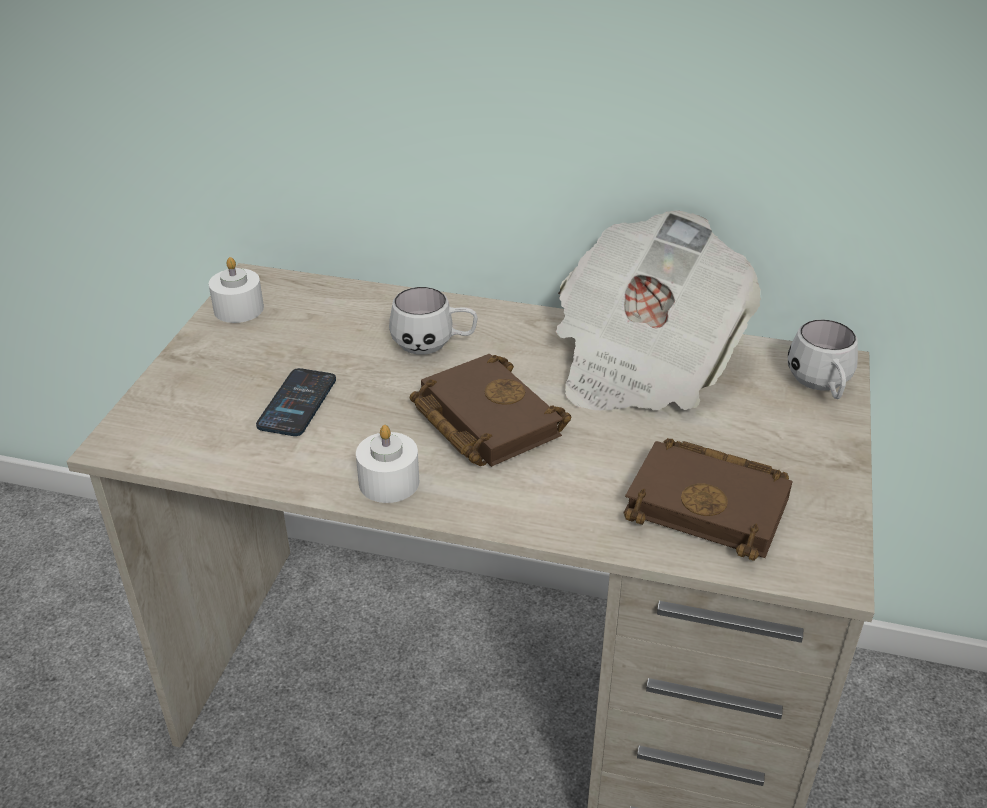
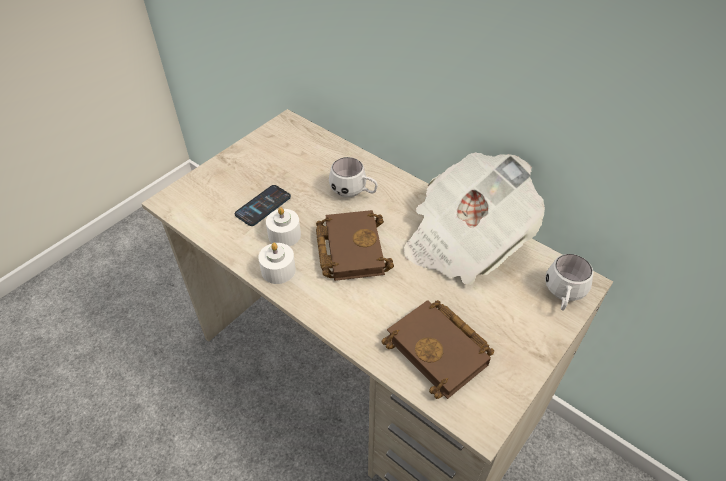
camera: 25 degrees right, 10 degrees up
white candle [209,257,264,323] -> white candle moved to [266,207,301,247]

